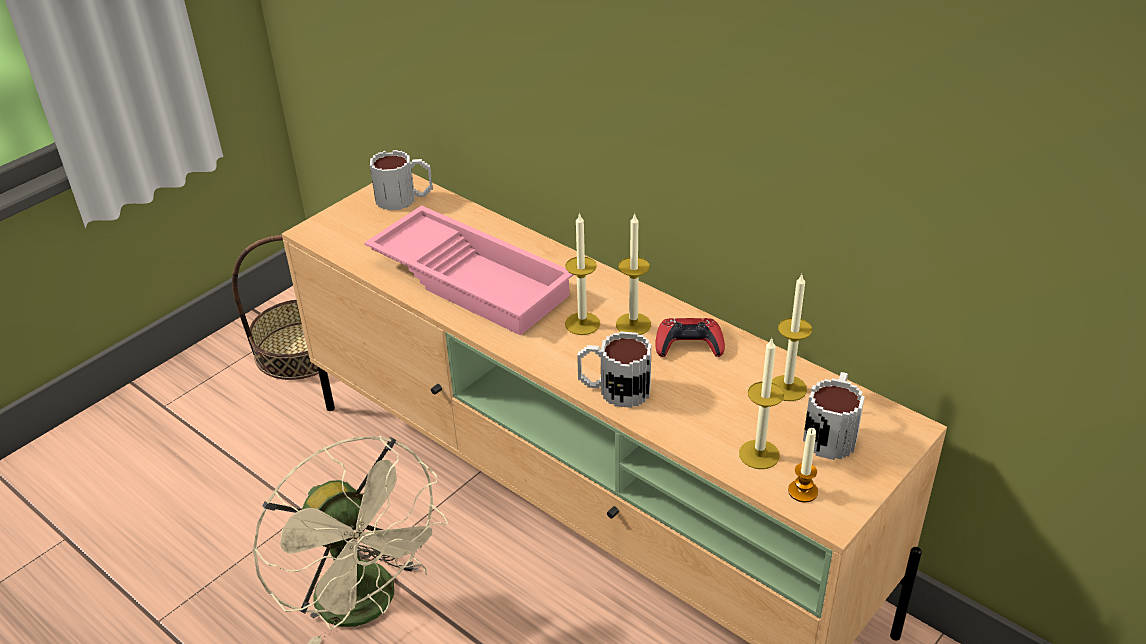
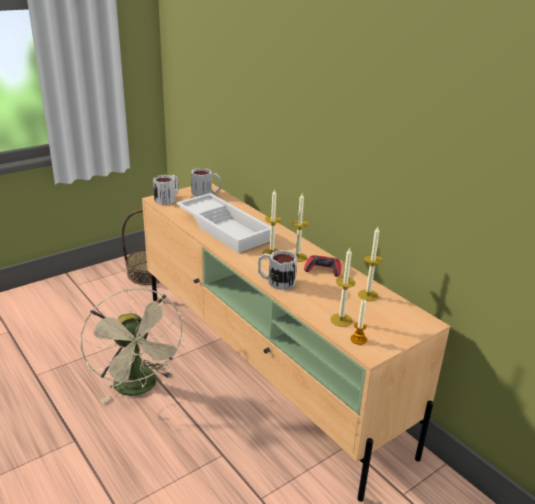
camera: 10 degrees right, 10 degrees down
pink tray [364,205,573,336] -> white tray [176,193,271,253]
mug [803,372,865,460] -> mug moved to [153,175,179,205]

